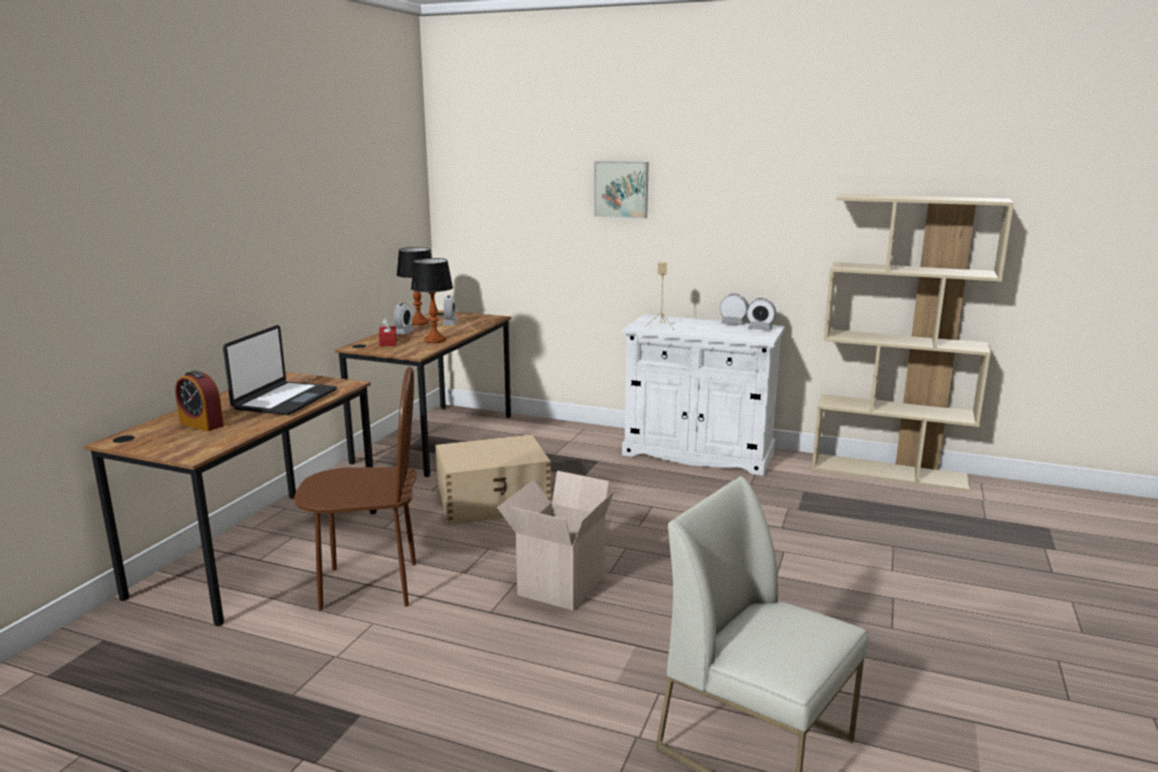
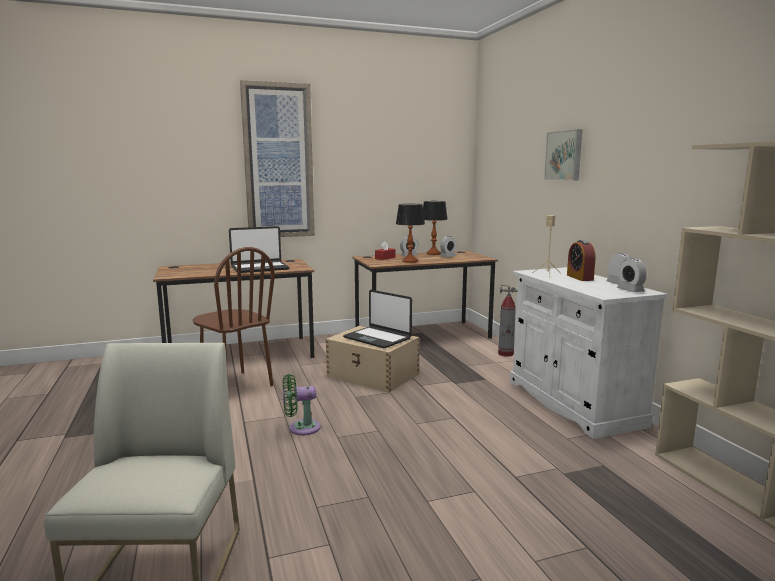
camera: 50 degrees right, 5 degrees down
alarm clock [175,371,224,431] -> alarm clock moved to [567,240,596,281]
cardboard box [497,471,615,611] -> green fan [283,374,321,435]
none -> picture [240,80,315,237]
none -> laptop [343,290,412,348]
none -> fire extinguisher [498,285,517,357]

